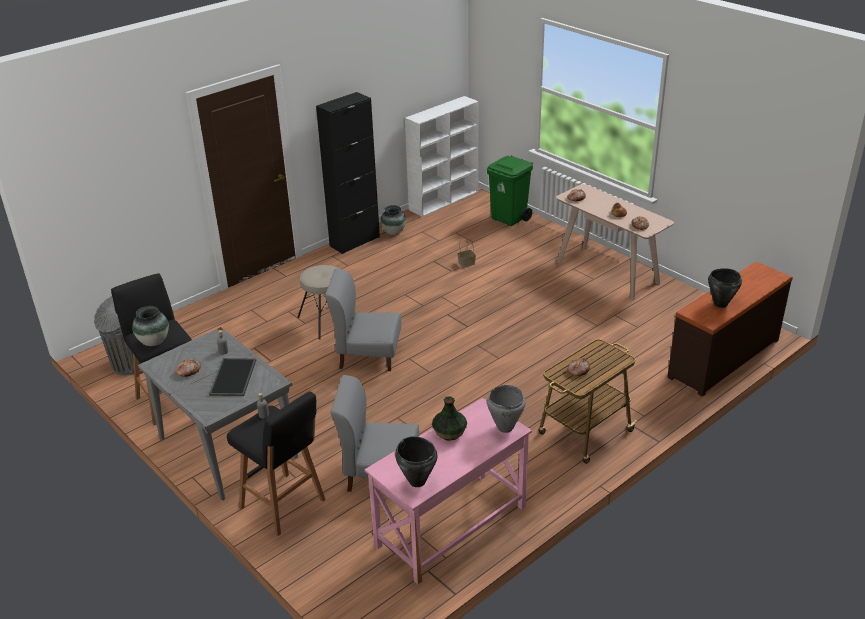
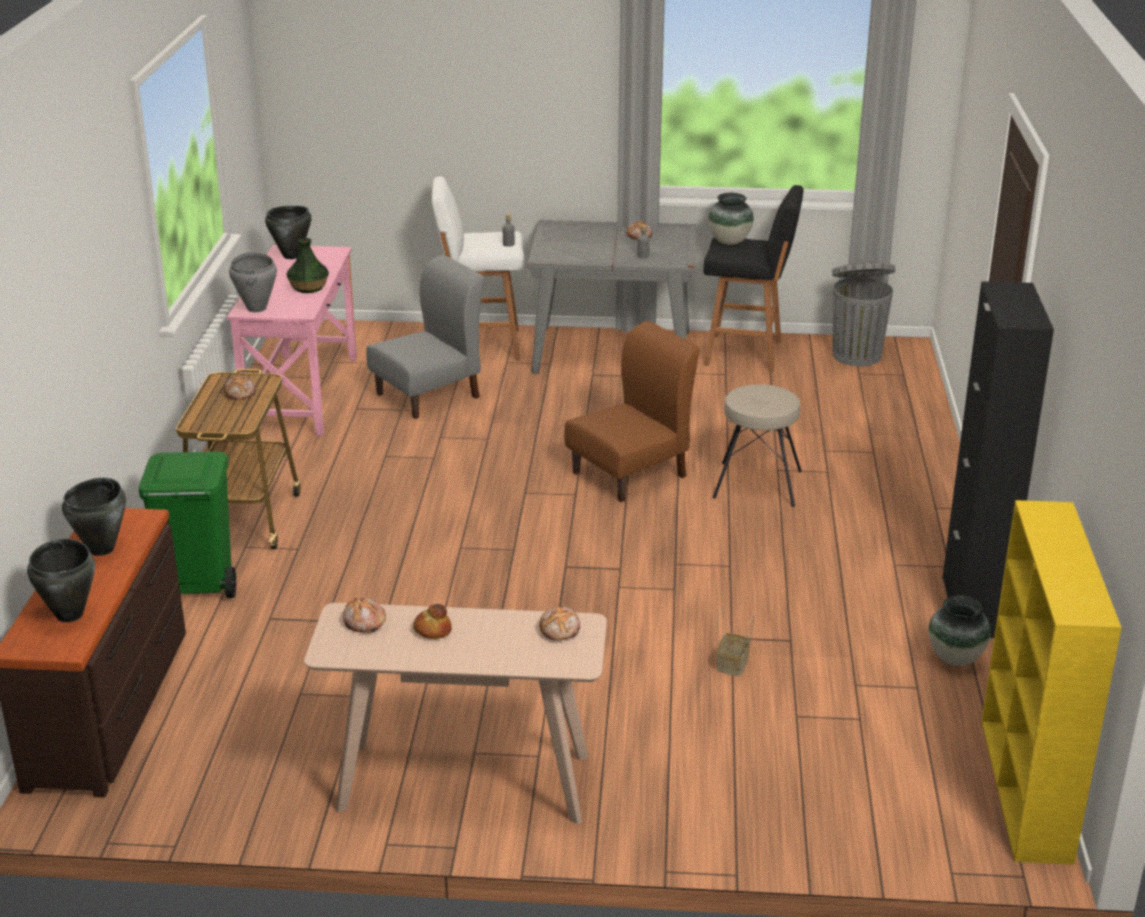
camera: 135 degrees right, 5 degrees down
tray [209,358,256,396] -> none
black stool [227,392,326,536] -> white stool [432,177,524,361]
grey chair [325,269,401,371] -> brown chair [564,321,699,502]
white bookcase [405,96,479,217] -> yellow bookcase [982,500,1122,865]
green trash can [487,156,533,226] -> green trash can moved to [139,452,236,598]
none -> black cooking pot [27,539,95,622]

